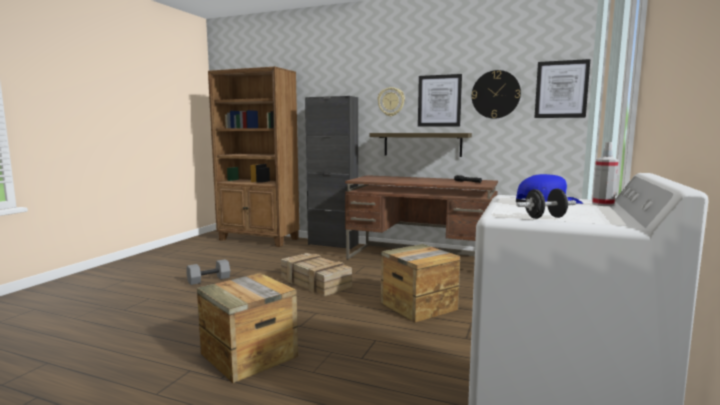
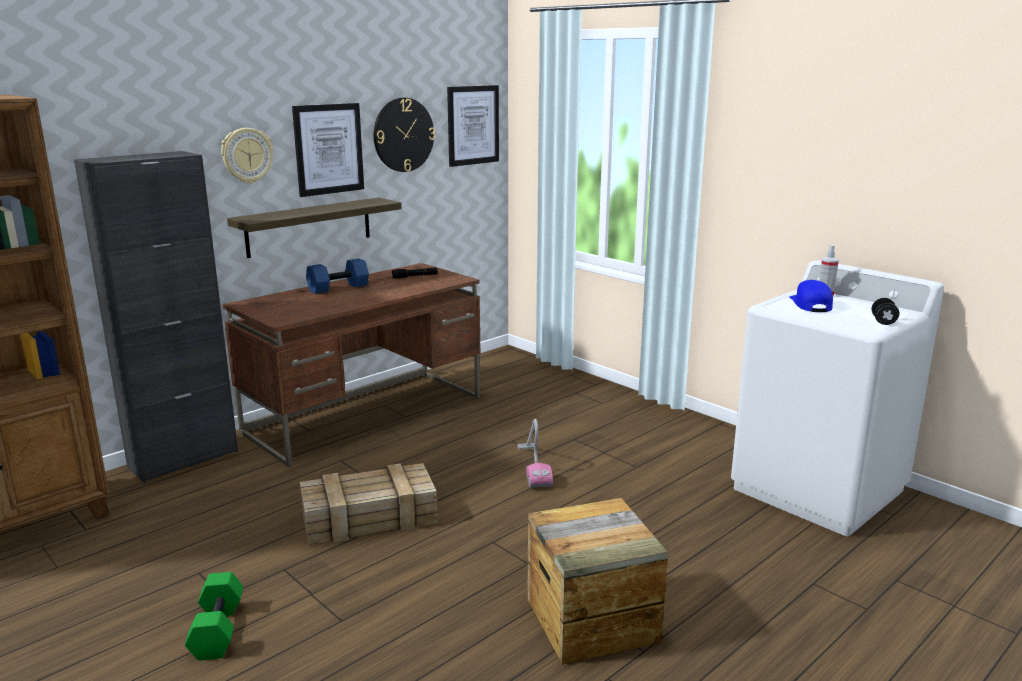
camera: 65 degrees left, 10 degrees up
grey dumbbell [186,259,230,285] -> green dumbbell [185,572,243,661]
crate [381,244,460,322] -> vacuum cleaner [517,419,553,488]
none -> blue dumbbell [306,258,369,294]

